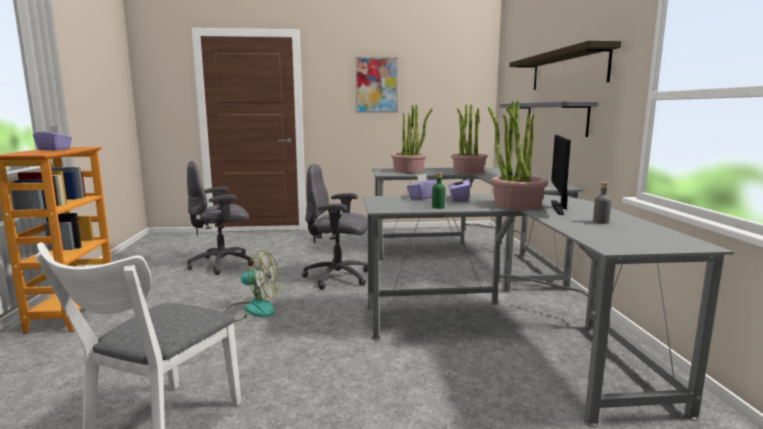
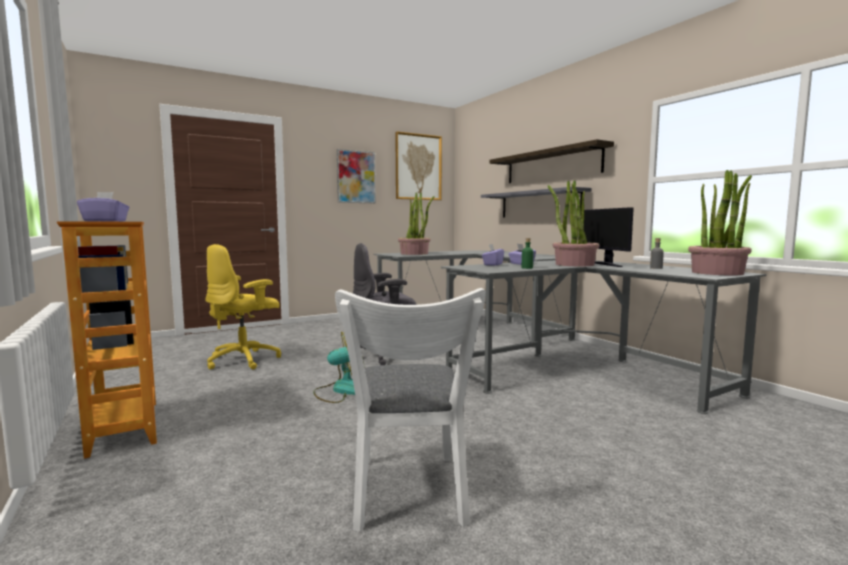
camera: 25 degrees left, 5 degrees down
grey office chair [187,161,253,275] -> yellow office chair [206,244,281,369]
potted plant [451,104,487,174] -> potted plant moved to [688,170,752,275]
none -> picture [395,131,442,200]

